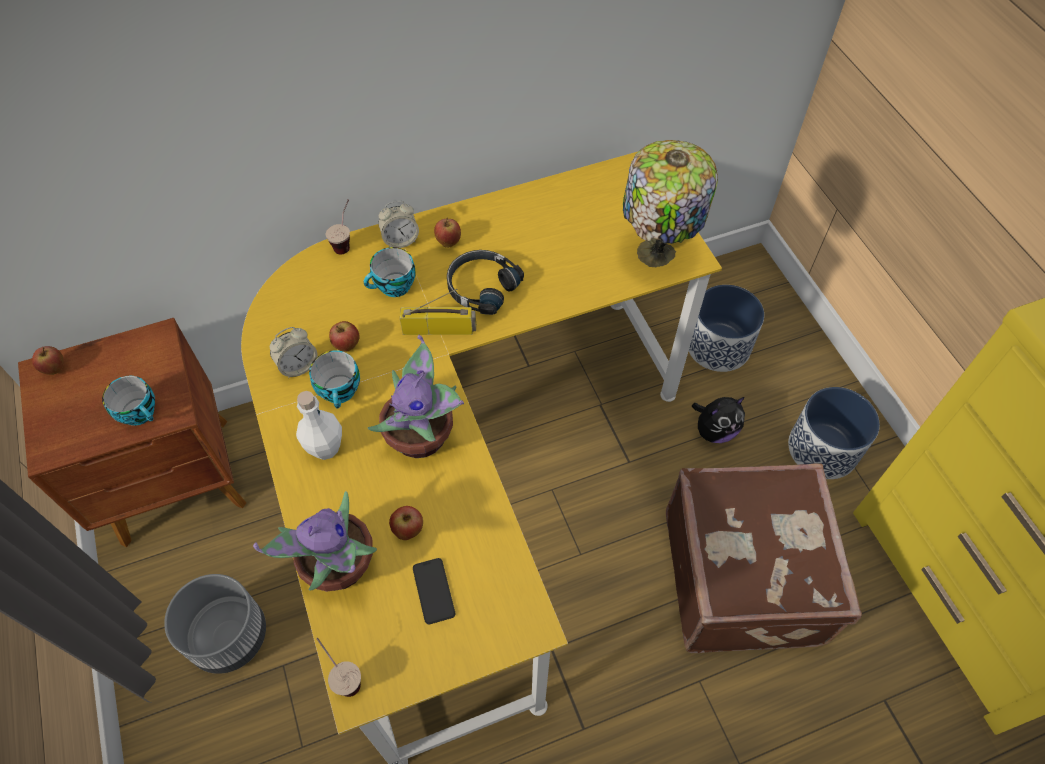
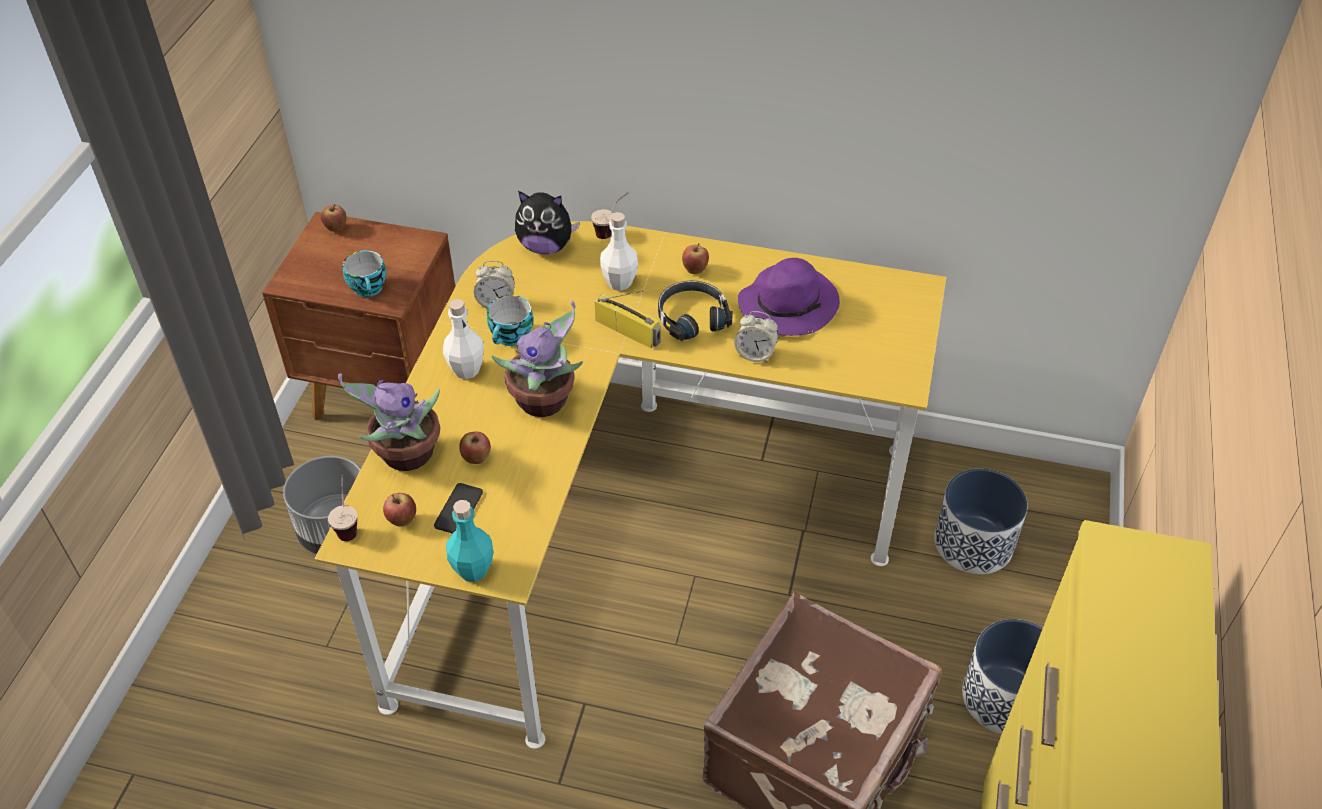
camera: 35 degrees right, 10 degrees down
apple [329,321,359,352] -> apple moved to [383,493,416,527]
cup [364,247,416,297] -> white bottle [600,212,638,291]
alarm clock [378,201,419,248] -> alarm clock moved to [734,311,778,363]
table lamp [623,140,718,267] -> none
plush toy [692,397,745,443] -> plush toy moved to [515,191,580,254]
none -> turquoise bottle [446,500,493,582]
none -> purple hat [738,258,840,336]

